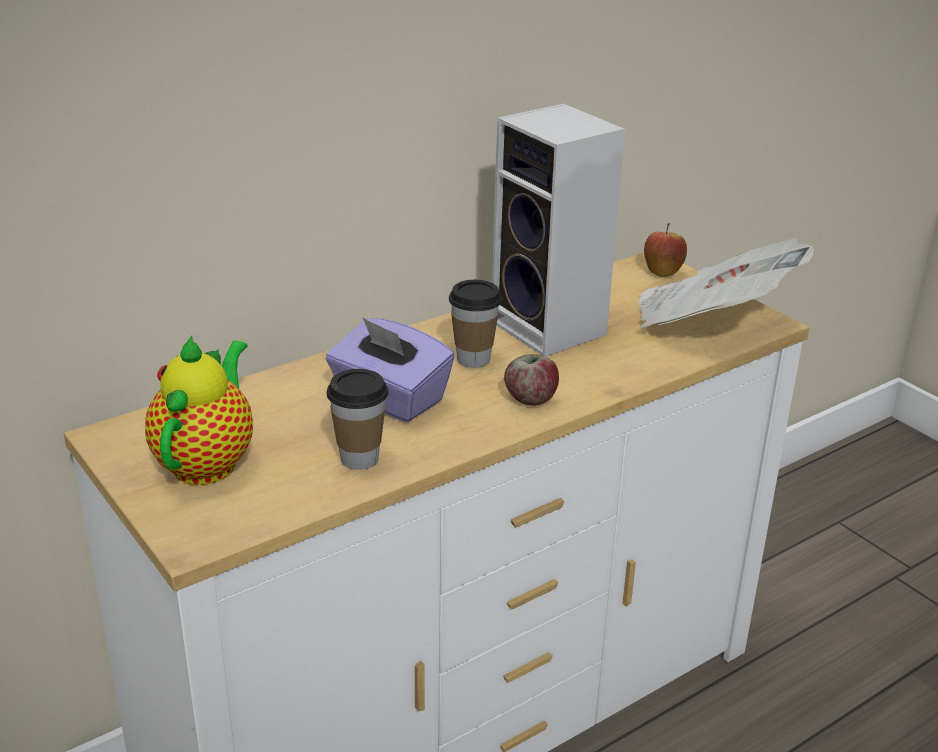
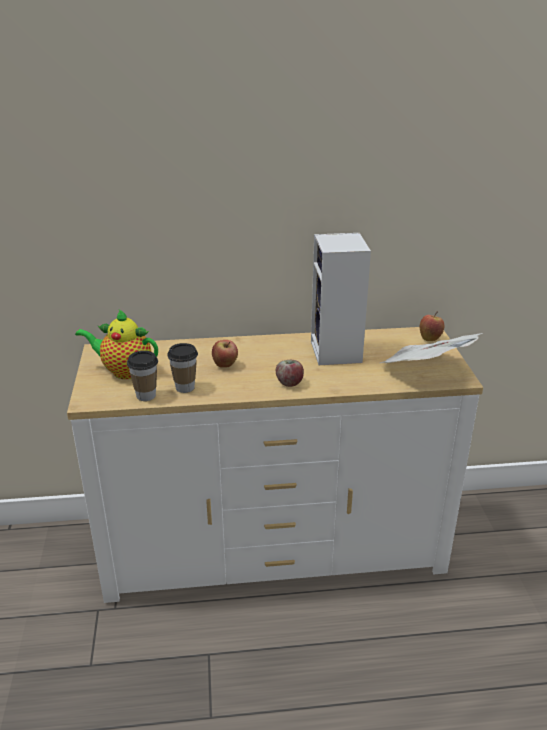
camera: 30 degrees right, 0 degrees up
teapot [145,335,253,485] -> teapot turned 120 degrees counterclockwise [75,309,158,379]
purple tissue box [325,317,455,422] -> apple [212,340,238,368]
cup [449,280,502,368] -> cup moved to [127,351,158,401]

